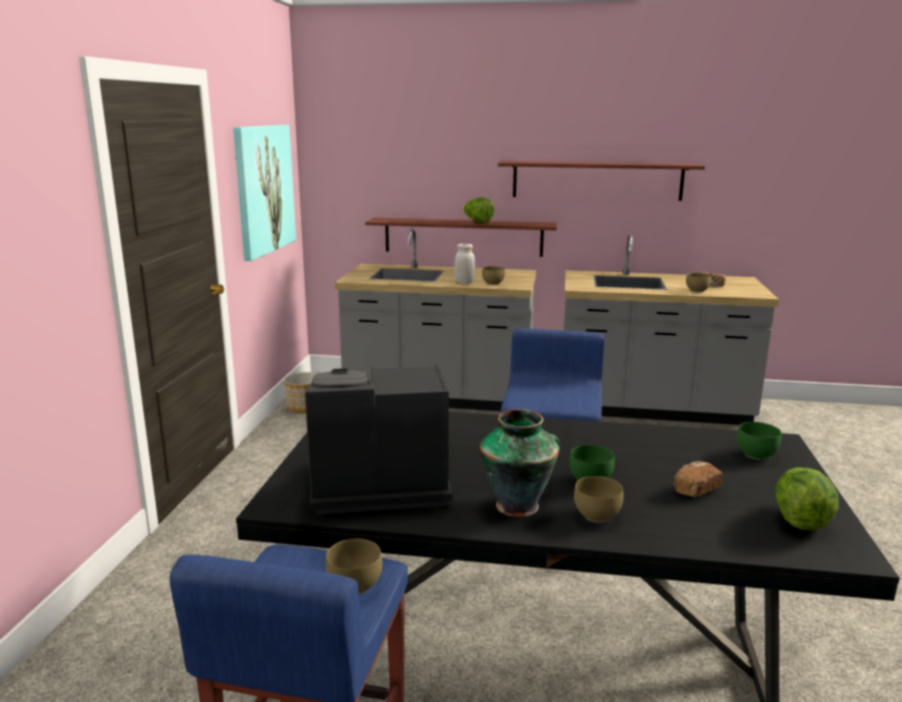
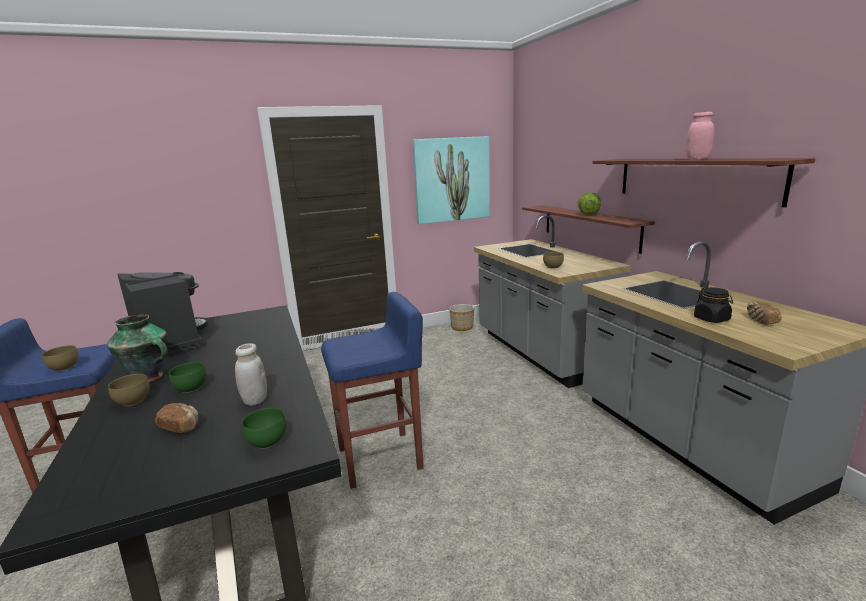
camera: 60 degrees right, 0 degrees up
white jar [454,244,475,283] -> white jar moved to [235,343,267,406]
brown bowl [686,273,711,292] -> black jar [694,287,733,323]
lettuce [775,467,839,530] -> none
none -> pink jar [686,112,714,160]

